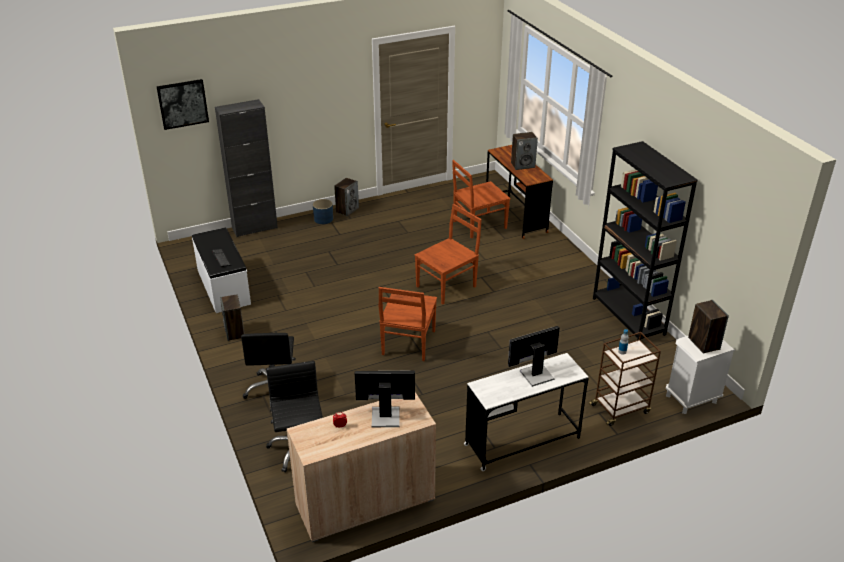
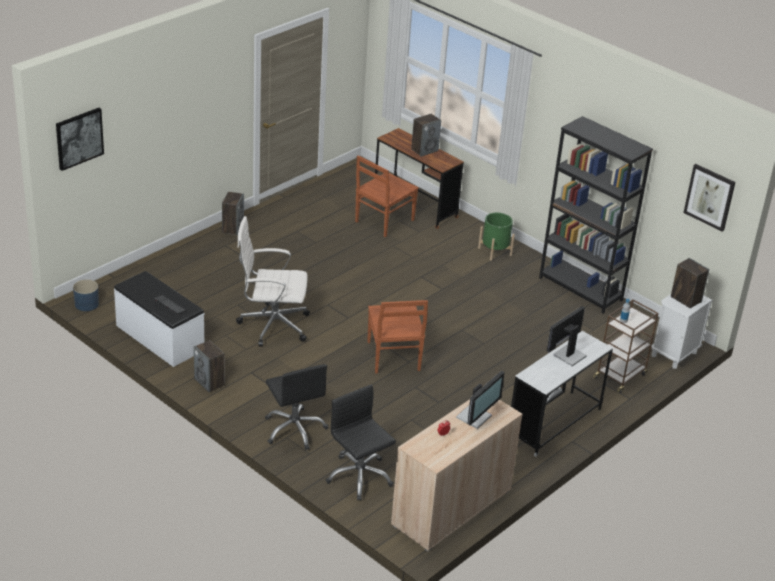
camera: 25 degrees left, 0 degrees up
black cabinet [215,99,278,237] -> none
blue planter [313,199,333,224] -> blue planter moved to [73,279,99,311]
monitor [355,370,415,427] -> monitor turned 150 degrees clockwise [456,371,505,429]
brown chair [414,204,482,304] -> none
none -> white office chair [236,216,310,347]
none -> green planter [478,213,515,261]
none -> picture [683,164,736,232]

